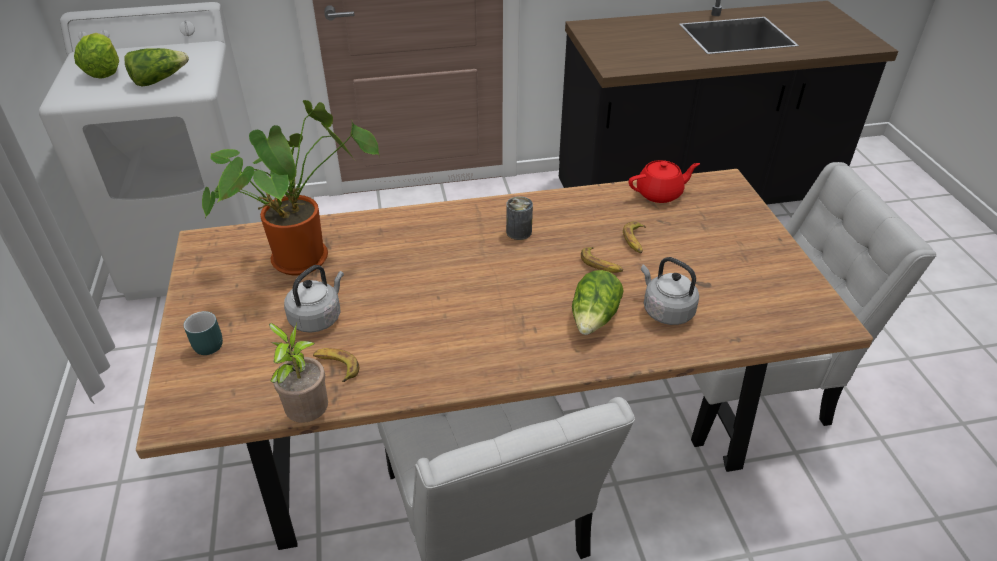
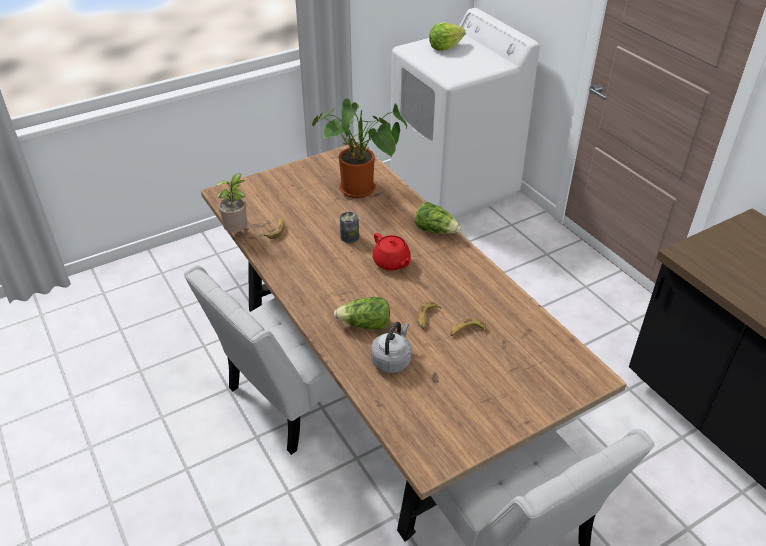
camera: 70 degrees right, 0 degrees up
lettuce [124,48,189,87] -> lettuce moved to [415,202,461,234]
turquoise mug [184,311,223,355] -> none
grey kettle [284,265,344,333] -> none
can [506,196,533,240] -> can moved to [340,212,359,243]
red teapot [629,160,700,203] -> red teapot moved to [373,233,412,271]

